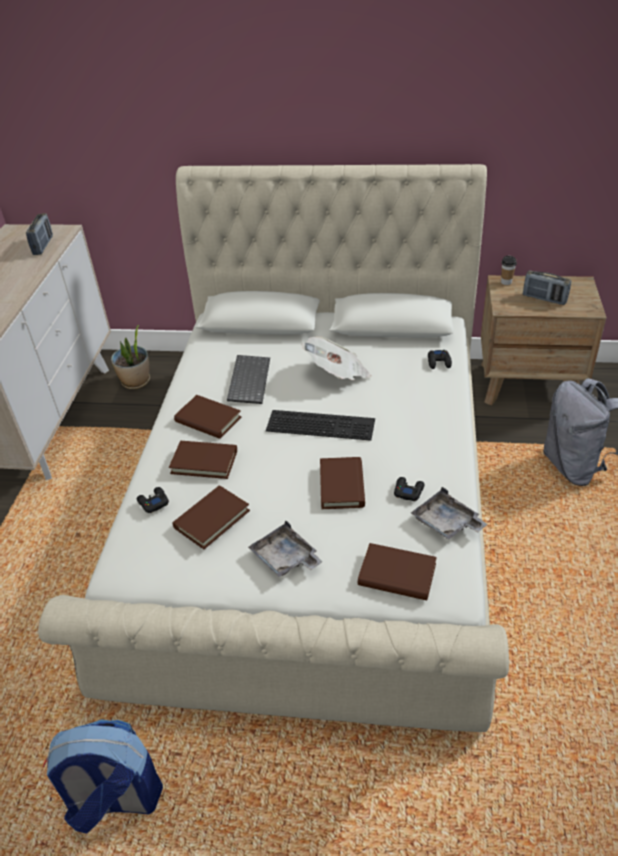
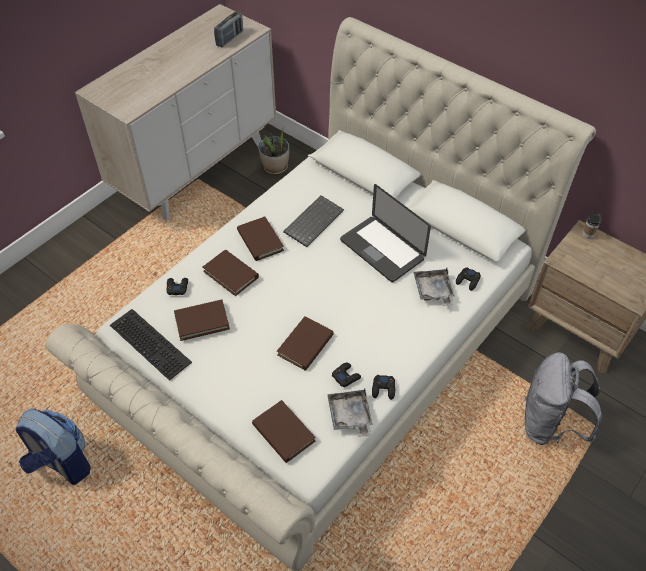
camera: 30 degrees right, 10 degrees up
grey tray [248,520,323,577] -> grey tray moved to [414,268,455,306]
keyboard [266,410,375,441] -> keyboard moved to [110,309,192,381]
newspaper [301,336,372,380] -> laptop [340,184,431,282]
radio [523,270,571,305] -> none
none -> black game controller [372,375,395,400]

